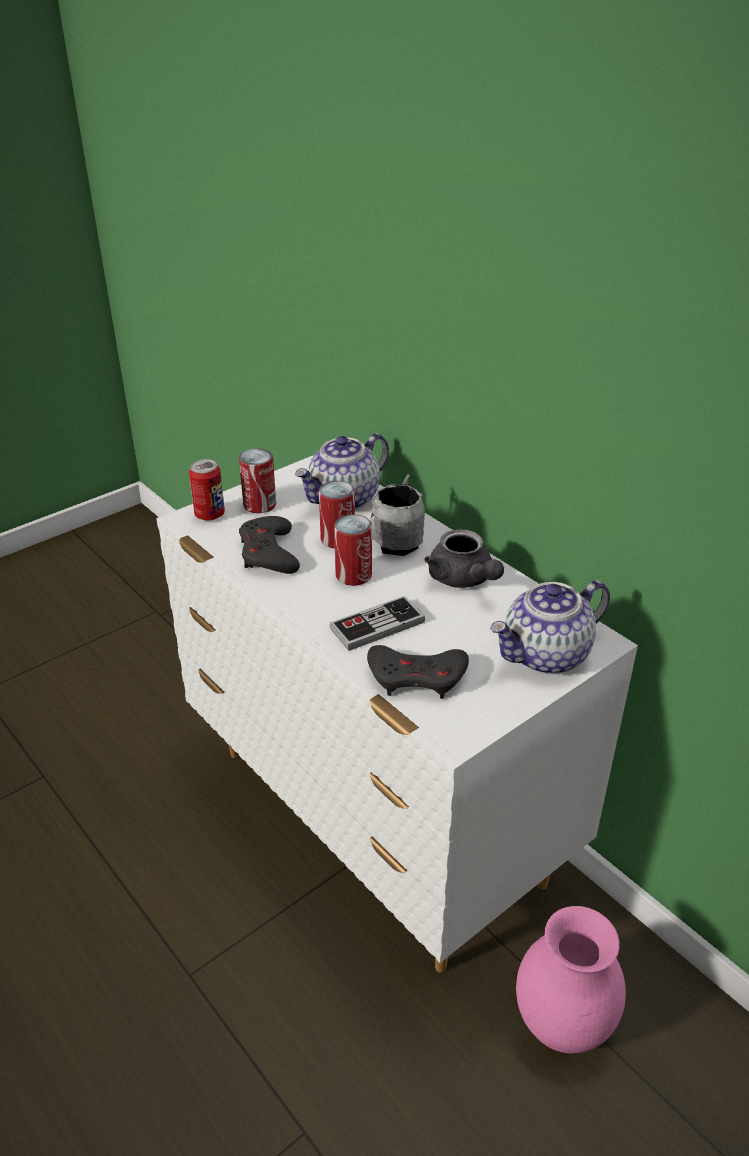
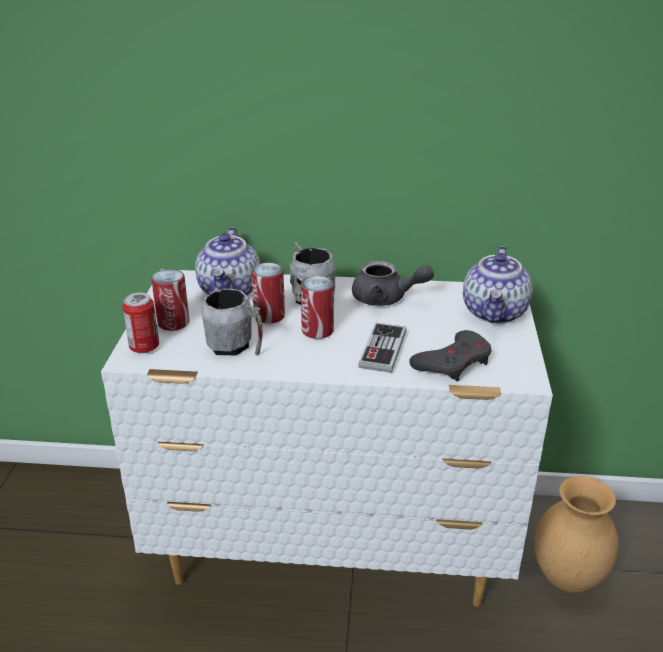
camera: 45 degrees left, 5 degrees down
grey game controller [239,516,300,574] -> grey mug [202,288,263,355]
pink vase [516,906,626,1053] -> brown vase [534,476,618,593]

